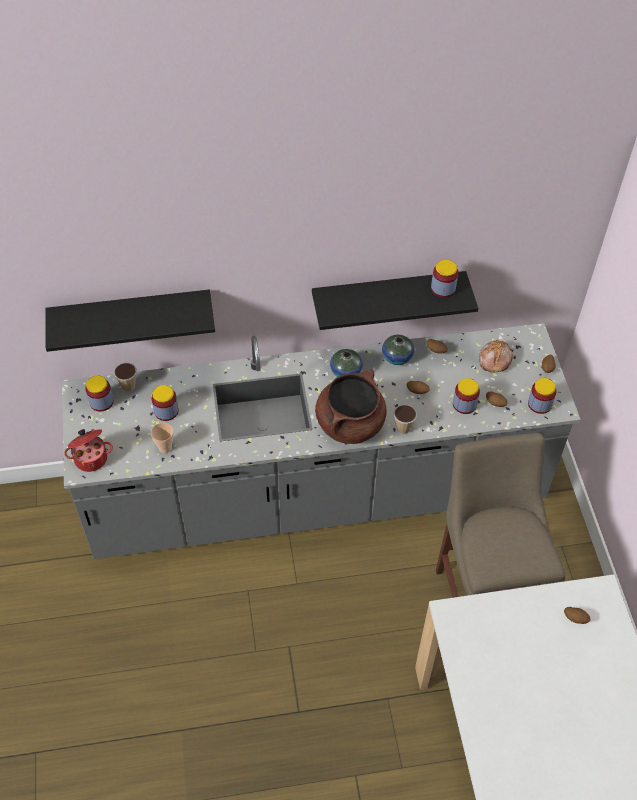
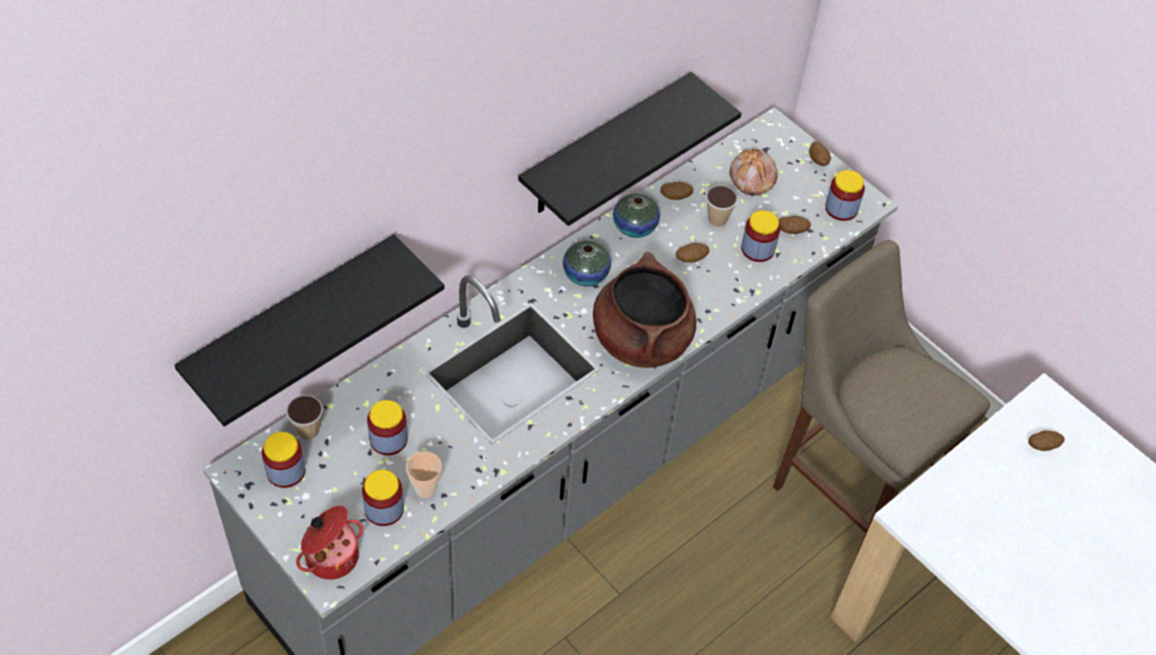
camera: 35 degrees left, 0 degrees up
cup [394,405,417,434] -> cup moved to [706,185,738,227]
jar [431,260,458,298] -> jar moved to [362,470,404,526]

